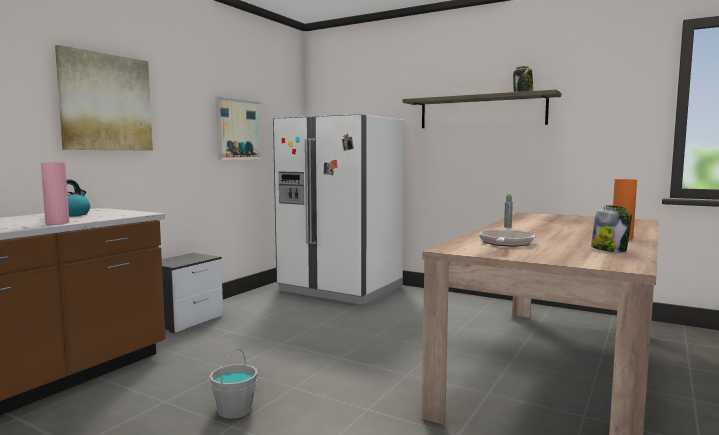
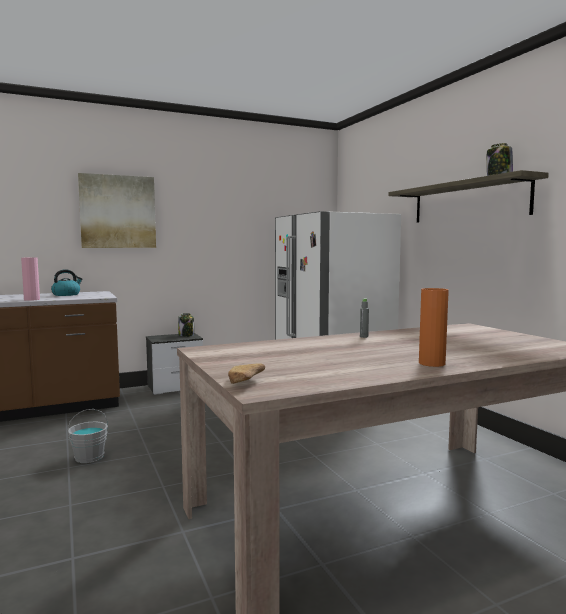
camera: 35 degrees right, 0 degrees up
picture [216,96,263,160] -> none
frying pan [479,230,535,247] -> none
jar [591,205,632,252] -> jar moved to [178,313,194,337]
none -> bread [228,363,265,384]

